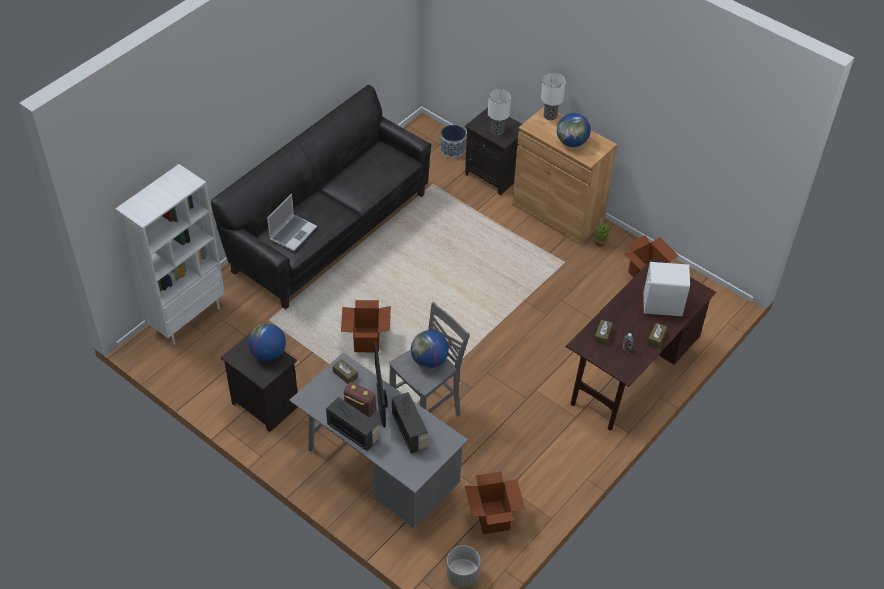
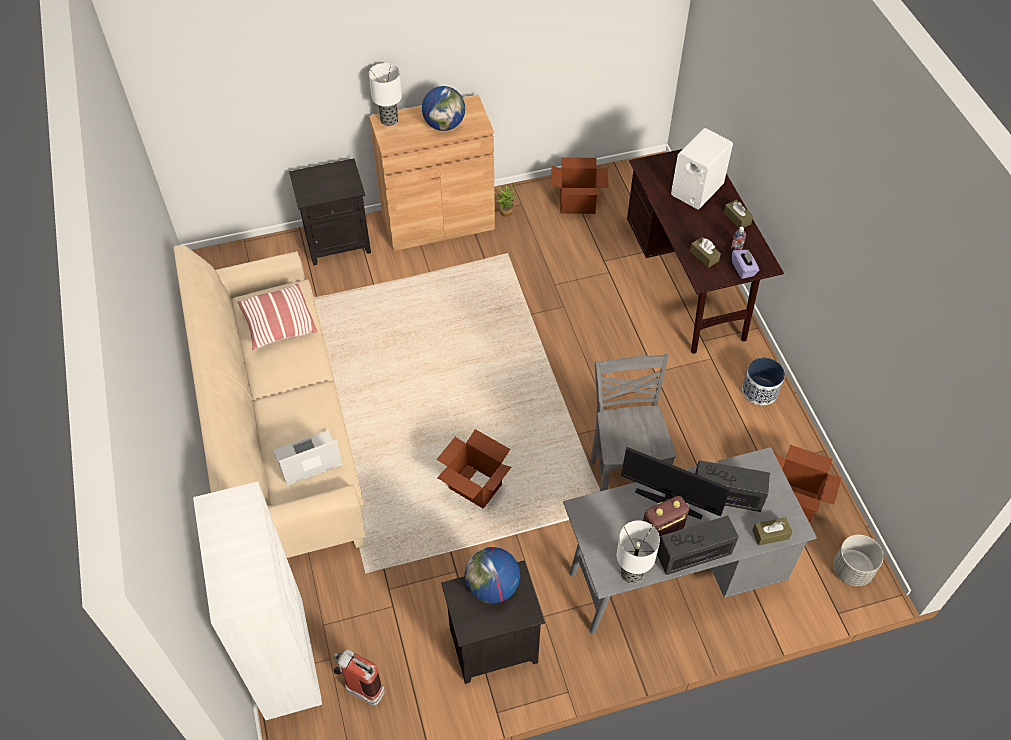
camera: 55 degrees left, 5 degrees up
black sofa [211,85,431,309] -> beige sofa [173,245,366,558]
laptop [267,194,317,251] -> laptop turned 90 degrees counterclockwise [273,430,343,486]
brown tissue box [333,359,358,384] -> brown tissue box moved to [752,517,792,545]
globe [411,330,449,368] -> none
planter [441,125,466,158] -> planter moved to [742,357,785,405]
table lamp [488,89,511,135] -> table lamp moved to [616,520,660,584]
none -> pillow [237,284,317,351]
none -> fire extinguisher [333,649,385,706]
none -> purple tissue box [732,250,759,279]

